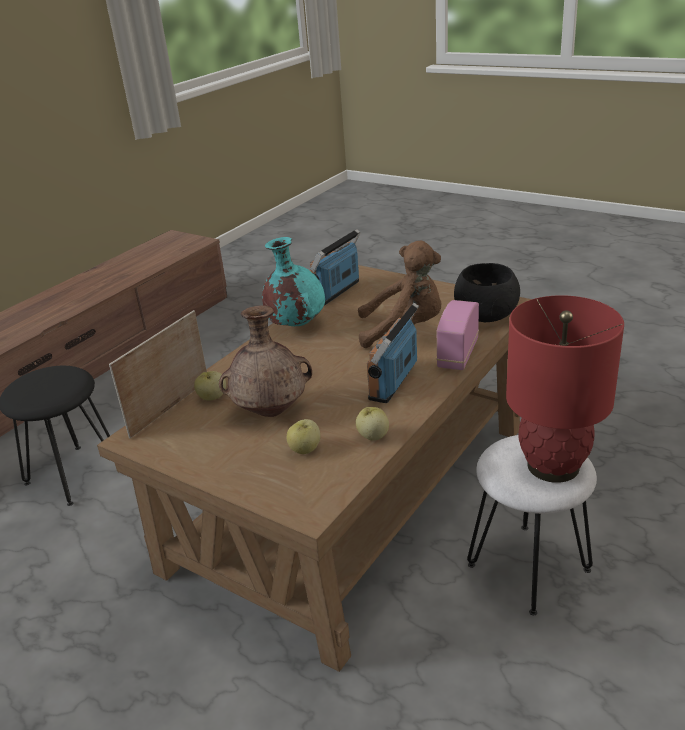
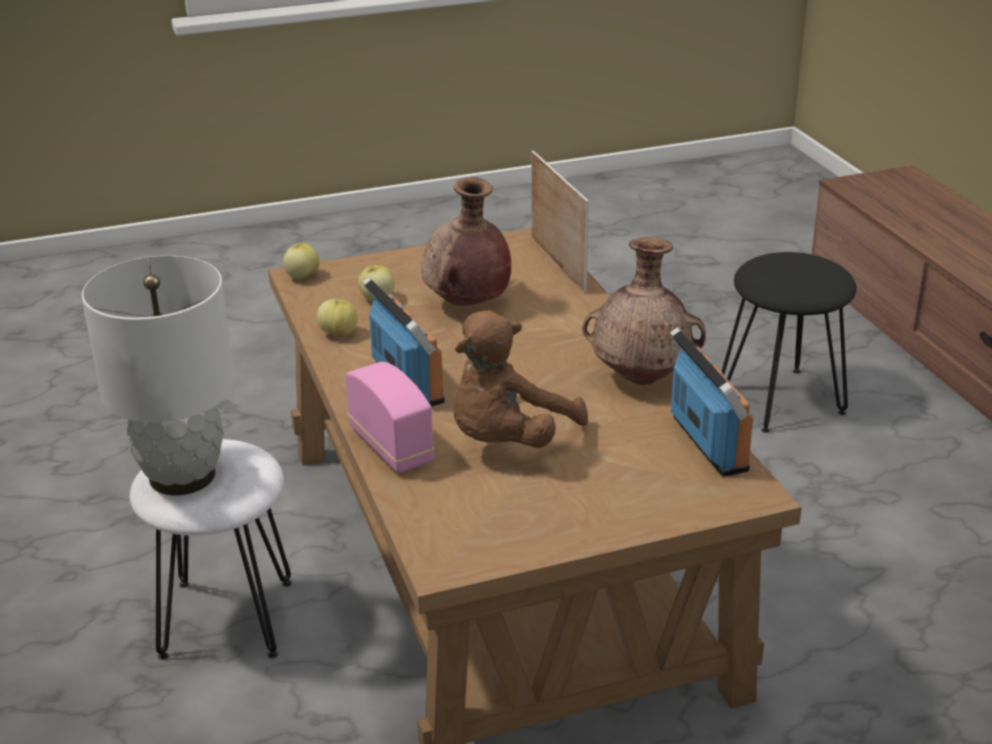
camera: 125 degrees right, 0 degrees up
apple [194,371,226,401] -> apple moved to [283,243,320,279]
turquoise vase [262,237,325,326] -> brown vase [582,237,706,385]
black bowl [454,263,520,322] -> none
red table lamp [506,295,624,483] -> white table lamp [82,256,235,495]

